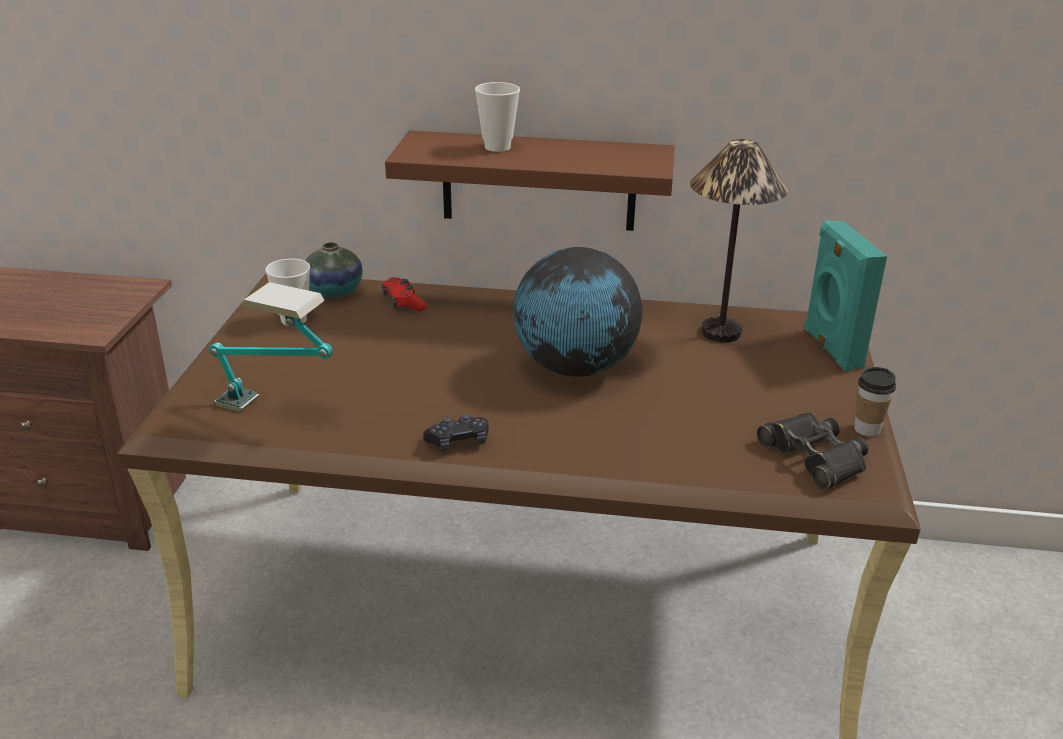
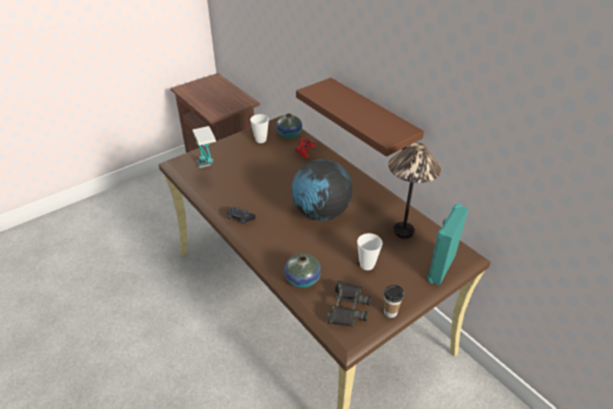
camera: 45 degrees right, 10 degrees up
cup [475,82,520,152] -> cup moved to [357,233,382,270]
none -> vase [284,254,321,288]

